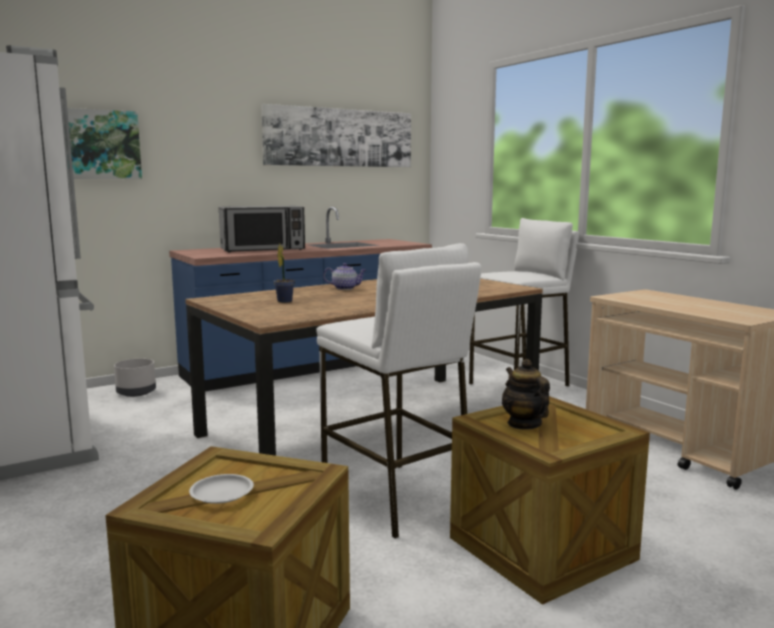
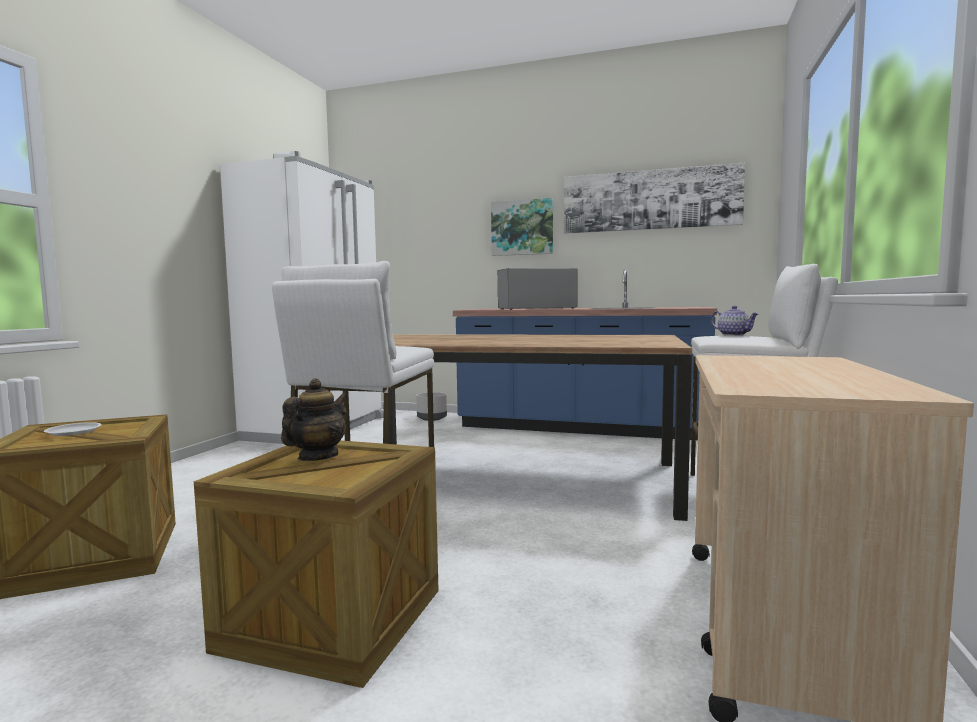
camera: 50 degrees right, 5 degrees down
picture [63,108,142,179] -> picture moved to [491,198,553,256]
microwave [219,206,305,252] -> microwave turned 135 degrees clockwise [498,268,578,310]
potted plant [273,244,295,303] -> none
teapot [323,263,366,290] -> teapot moved to [711,306,759,336]

